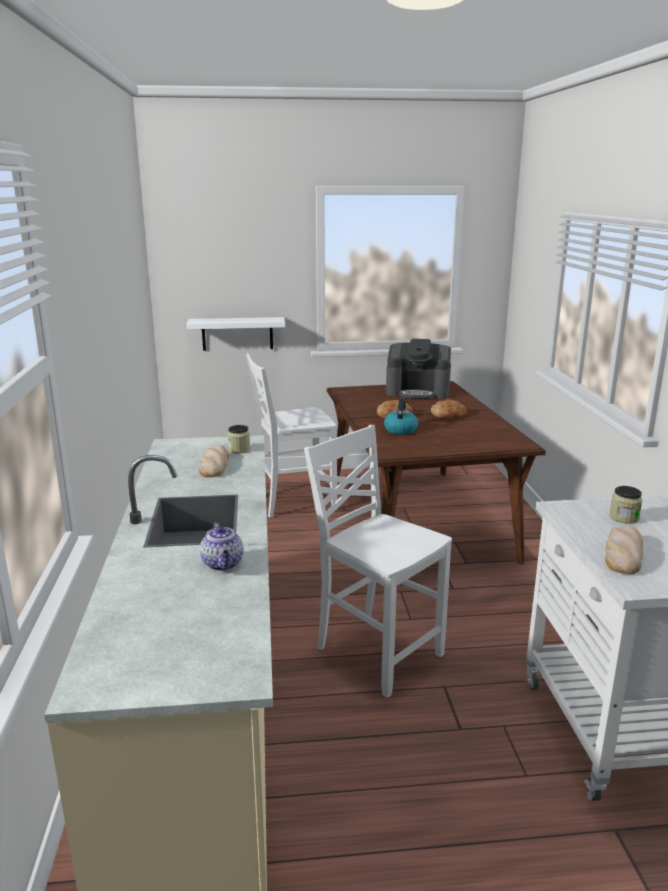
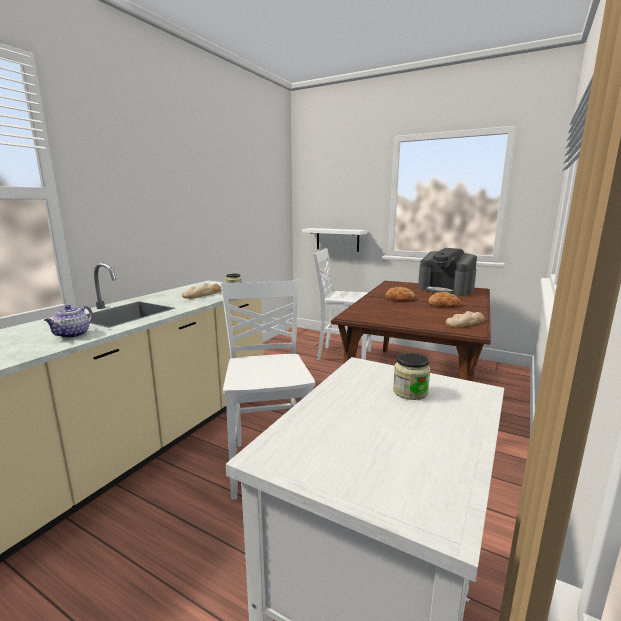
camera: 35 degrees right, 5 degrees down
kettle [384,398,418,435] -> none
bread [605,526,643,574] -> bread moved to [446,311,484,328]

